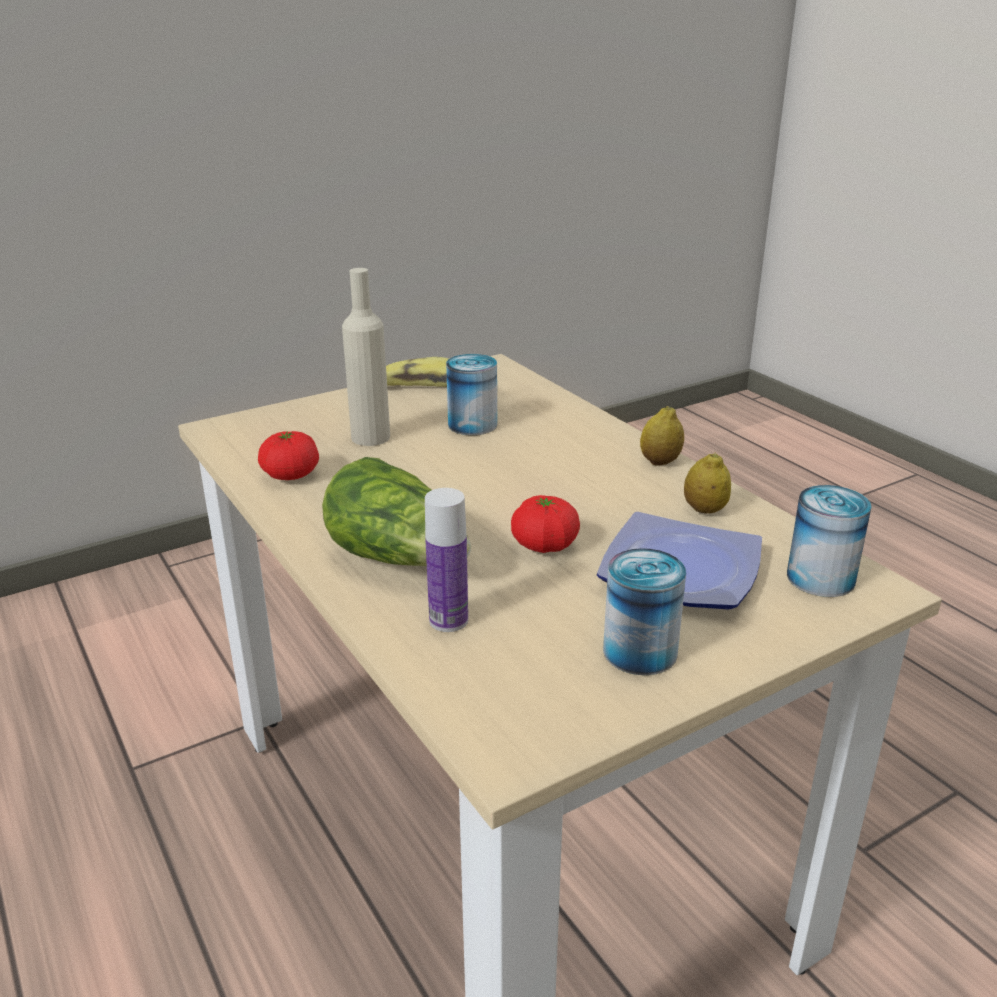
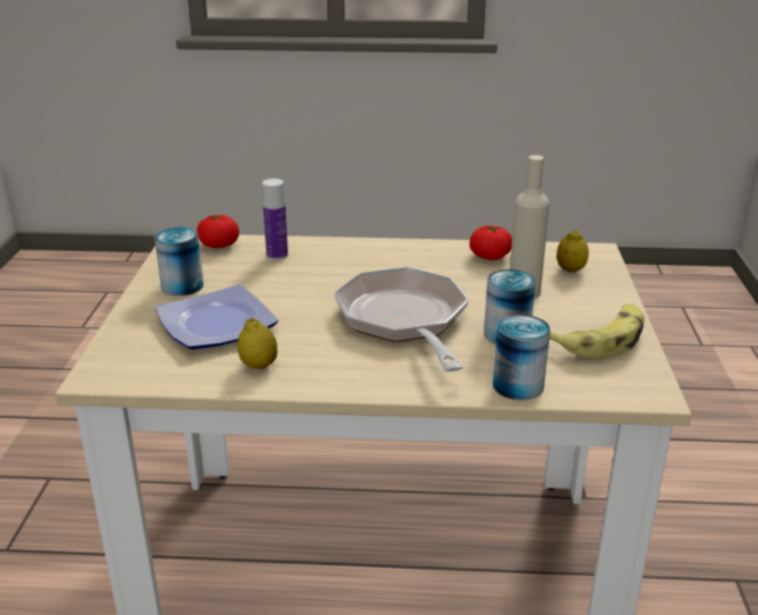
camera: 125 degrees right, 0 degrees up
lettuce [322,457,471,566] -> none
tomato [511,495,580,553] -> tomato moved to [197,215,239,248]
lemon [640,406,684,466] -> lemon moved to [557,230,589,272]
can [787,485,871,597] -> can moved to [493,314,550,400]
none -> frying pan [334,267,469,372]

